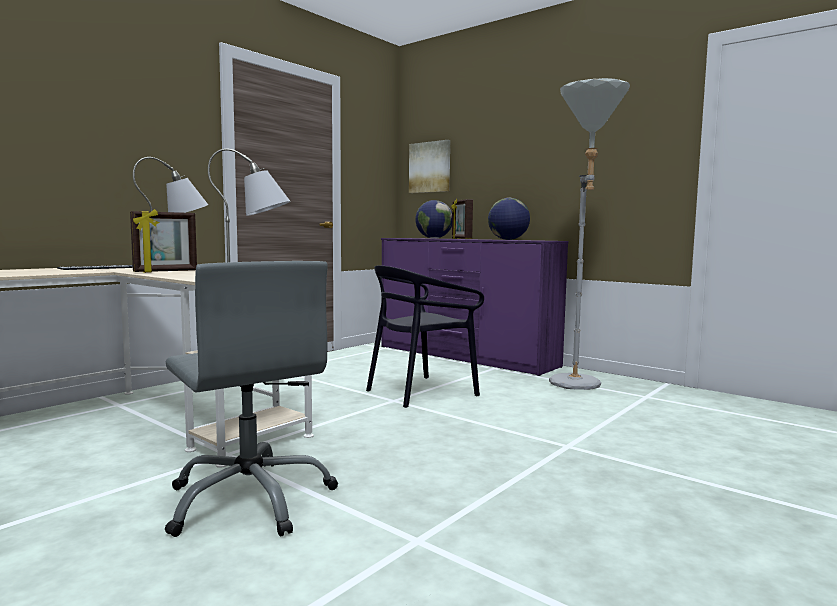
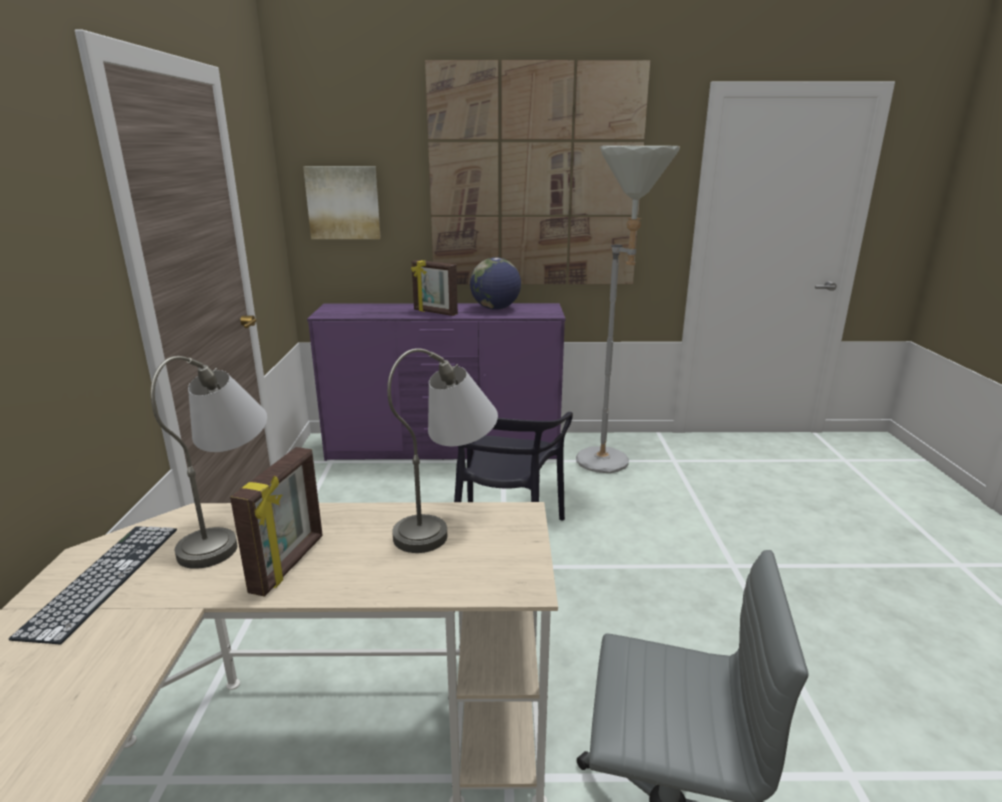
camera: 40 degrees left, 15 degrees up
globe [415,200,452,239] -> none
none -> picture [425,60,651,284]

